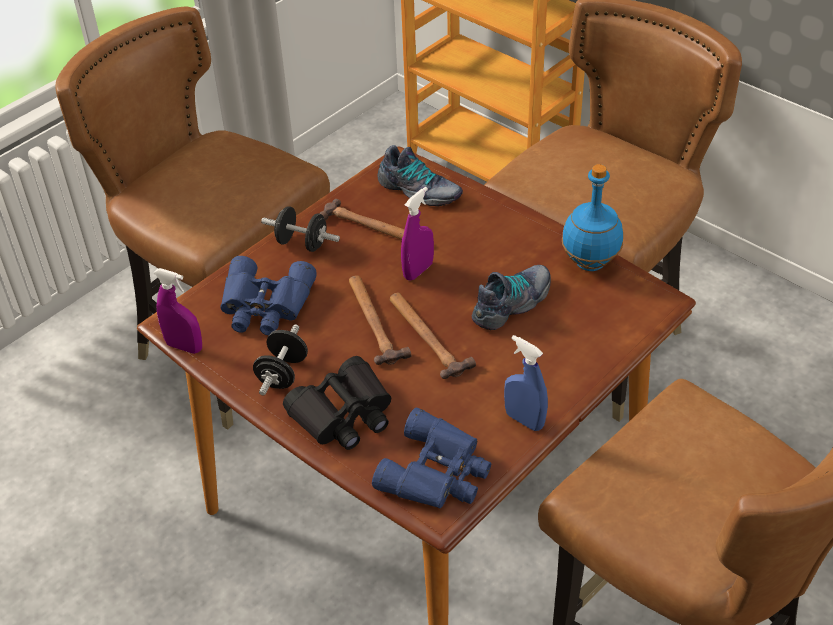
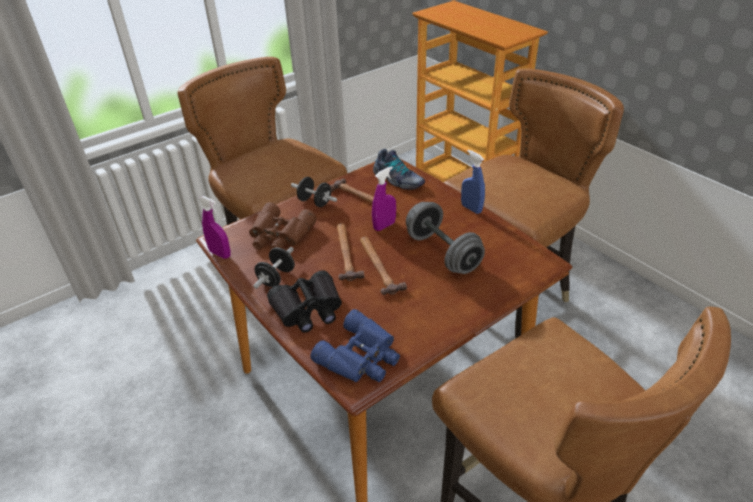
camera: 10 degrees right, 5 degrees down
blue binoculars [220,256,317,335] -> brown binoculars [249,202,317,250]
shoe [472,265,551,330] -> grey dumbbell [406,202,485,274]
blue spray bottle [504,335,548,431] -> blue spray bottle moved to [461,150,485,214]
blue bottle [562,164,623,271] -> none

